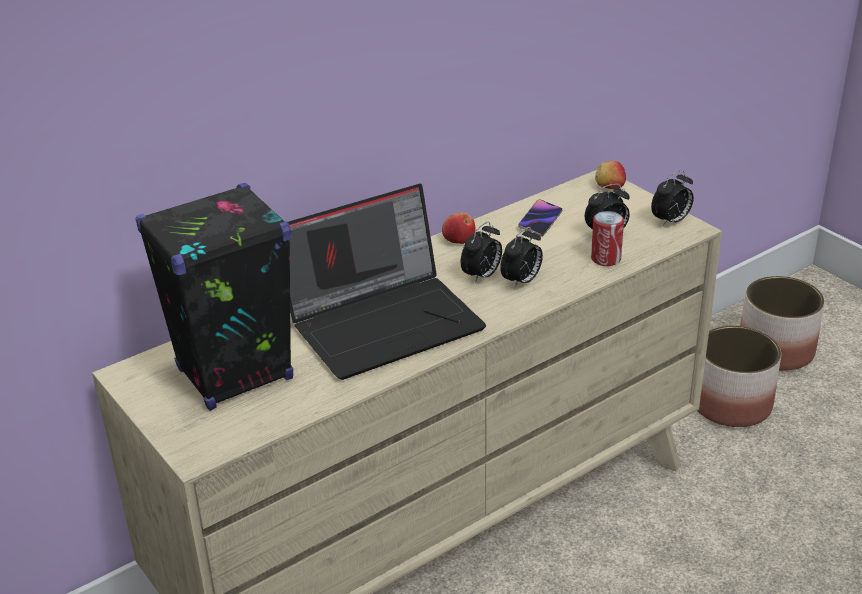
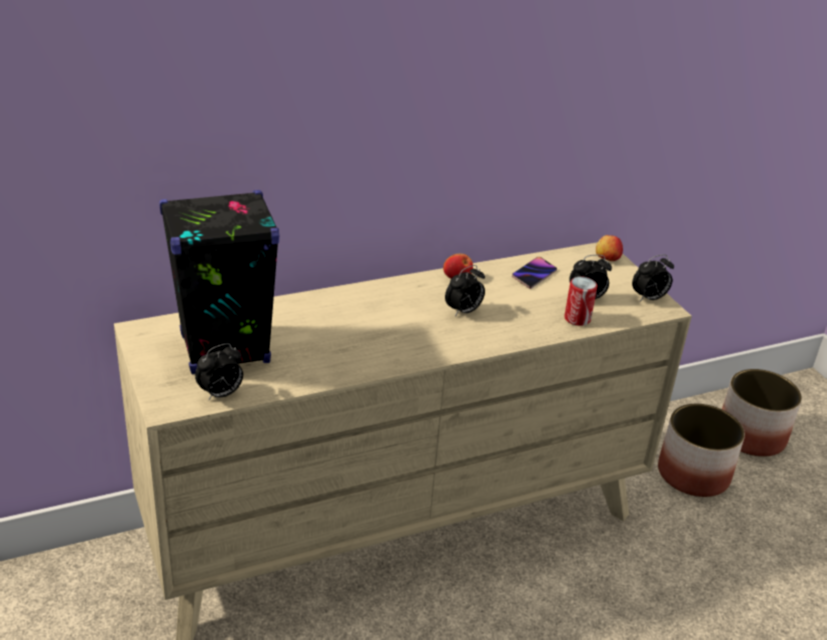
camera: 10 degrees right, 0 degrees up
laptop [288,184,486,380] -> none
alarm clock [500,227,543,289] -> alarm clock moved to [195,343,243,401]

